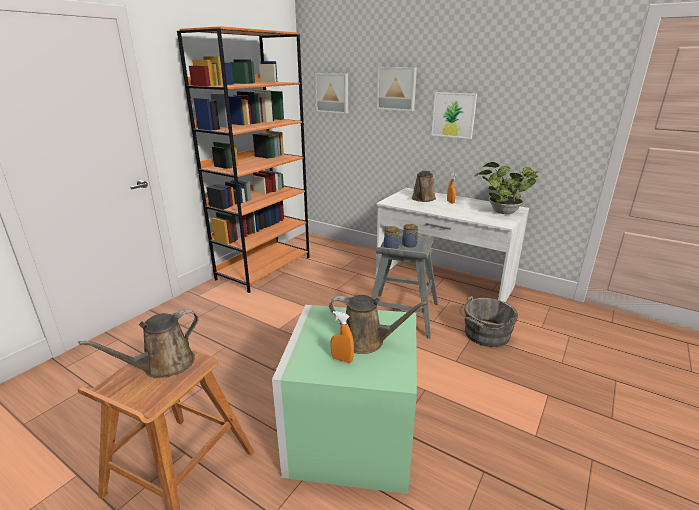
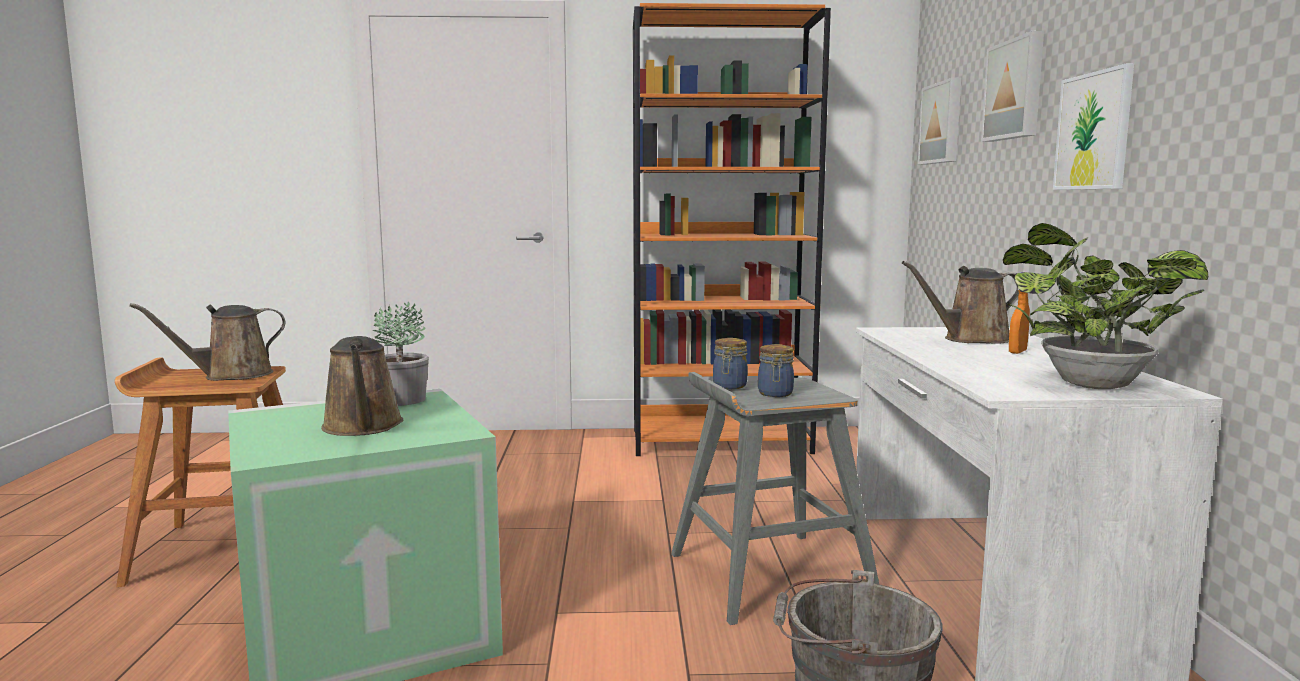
camera: 55 degrees right, 15 degrees down
brown watering can [79,309,198,378] -> brown watering can turned 45 degrees counterclockwise [129,303,285,381]
orange spray bottle [331,311,354,363] -> none
none -> potted plant [373,302,429,406]

